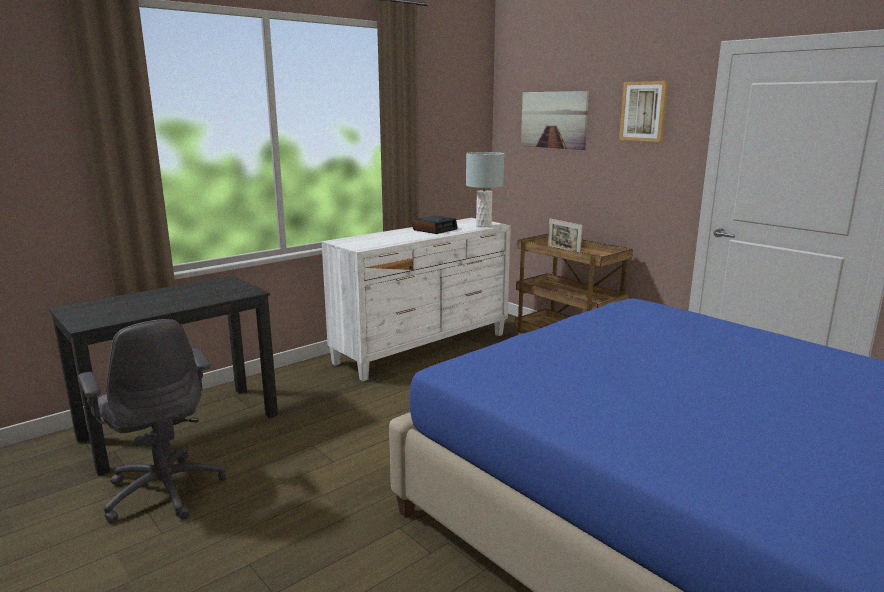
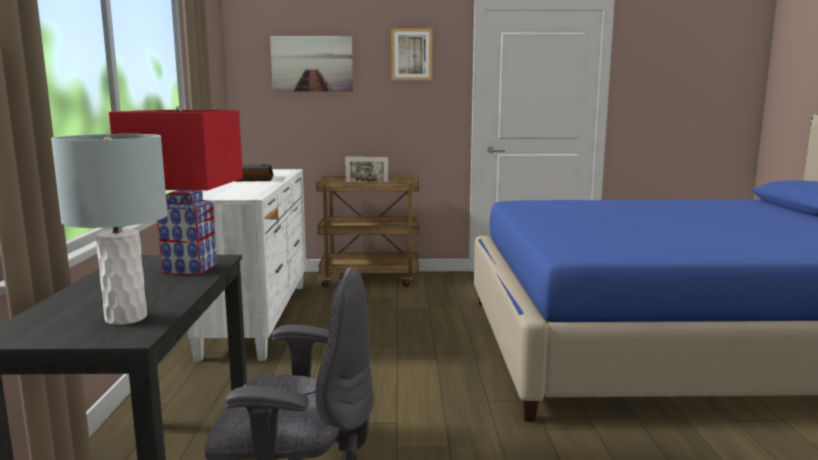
camera: 50 degrees left, 5 degrees down
grey table lamp [466,152,504,227] -> grey table lamp moved to [51,134,168,325]
none -> red table lamp [109,106,243,275]

